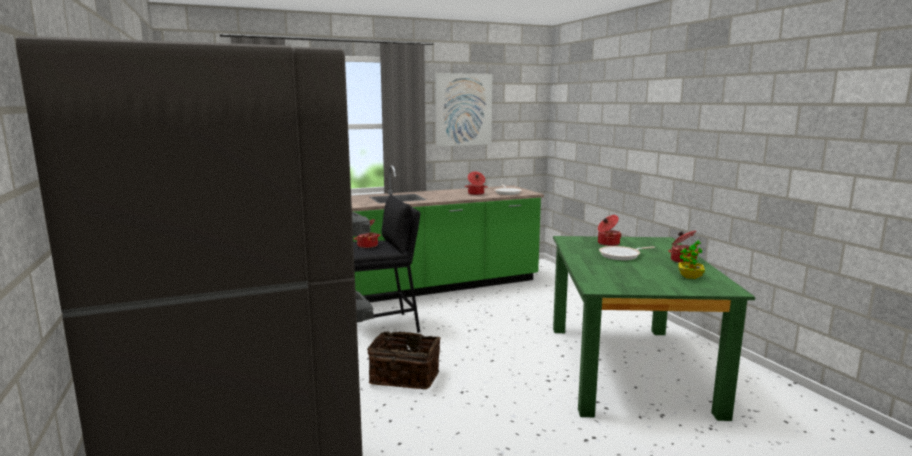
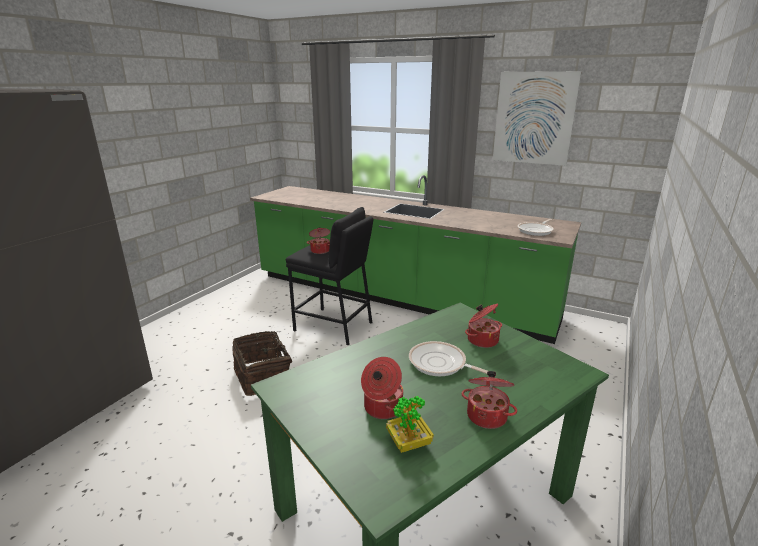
camera: 50 degrees right, 10 degrees up
cooking pot [465,172,488,195] -> cooking pot moved to [361,357,403,419]

